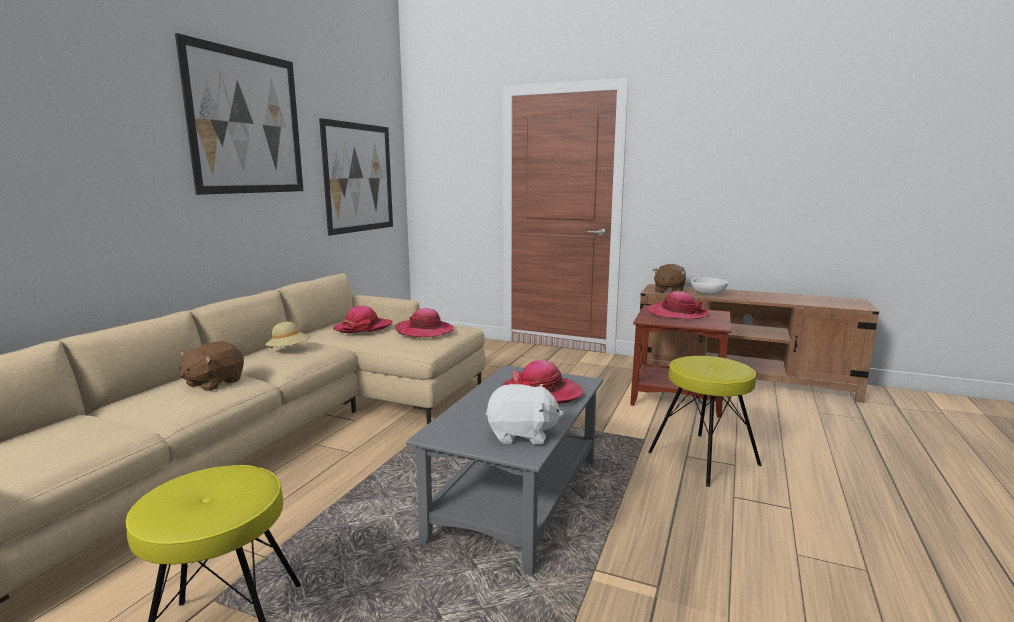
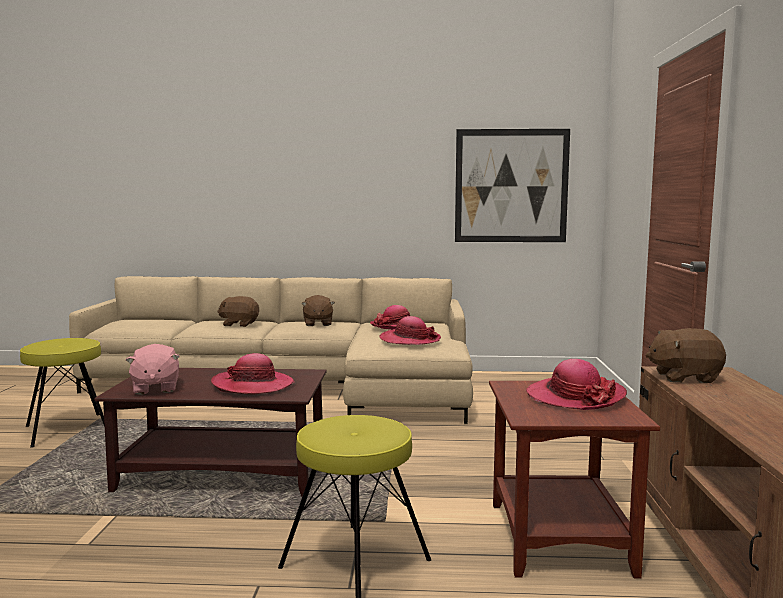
camera: 70 degrees right, 5 degrees down
picture [175,33,303,195] -> none
beige hat [265,322,311,349] -> brown plush toy [301,295,335,326]
grey coffee table [406,365,603,576] -> brown coffee table [95,368,327,496]
white plush toy [486,384,564,444] -> pink plush toy [125,344,180,395]
white bowl [691,278,728,295] -> none

